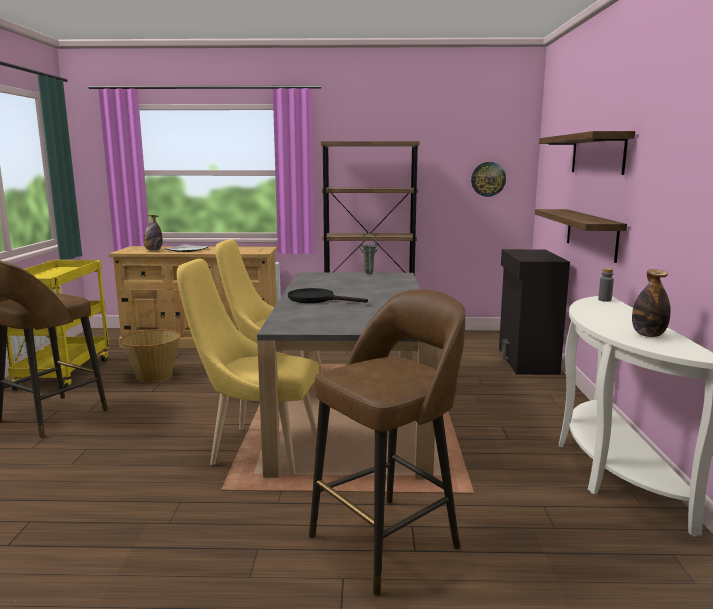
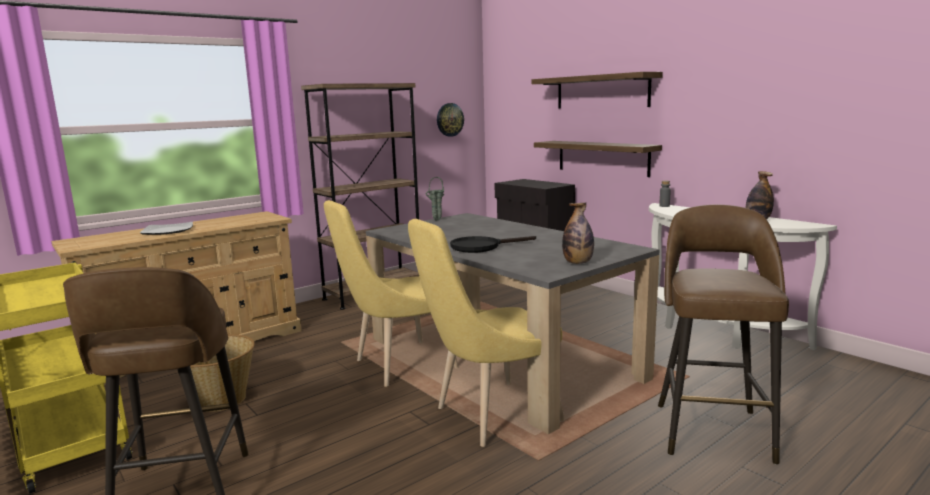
camera: 40 degrees left, 0 degrees up
bottle [143,215,163,251] -> bottle moved to [562,202,594,264]

